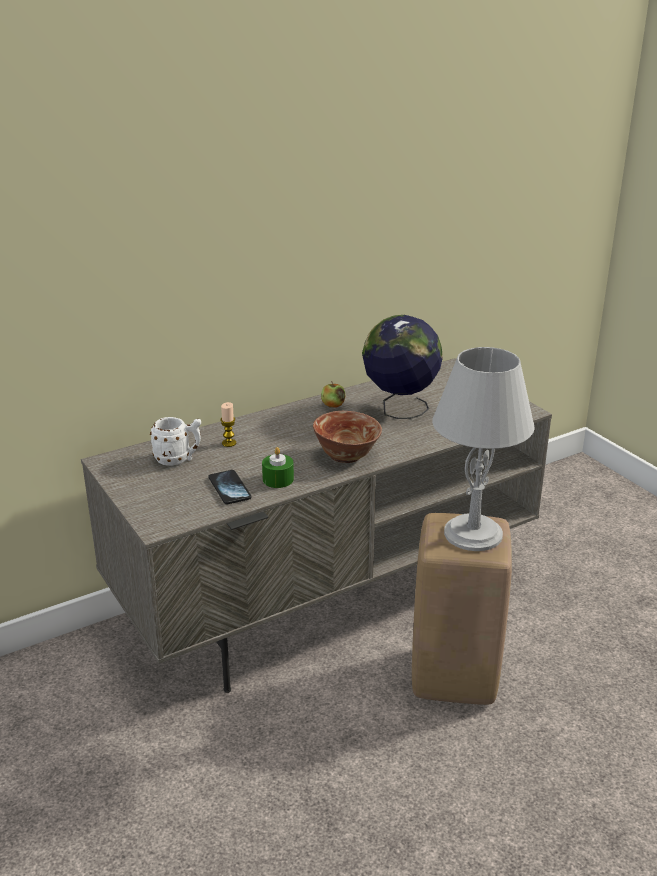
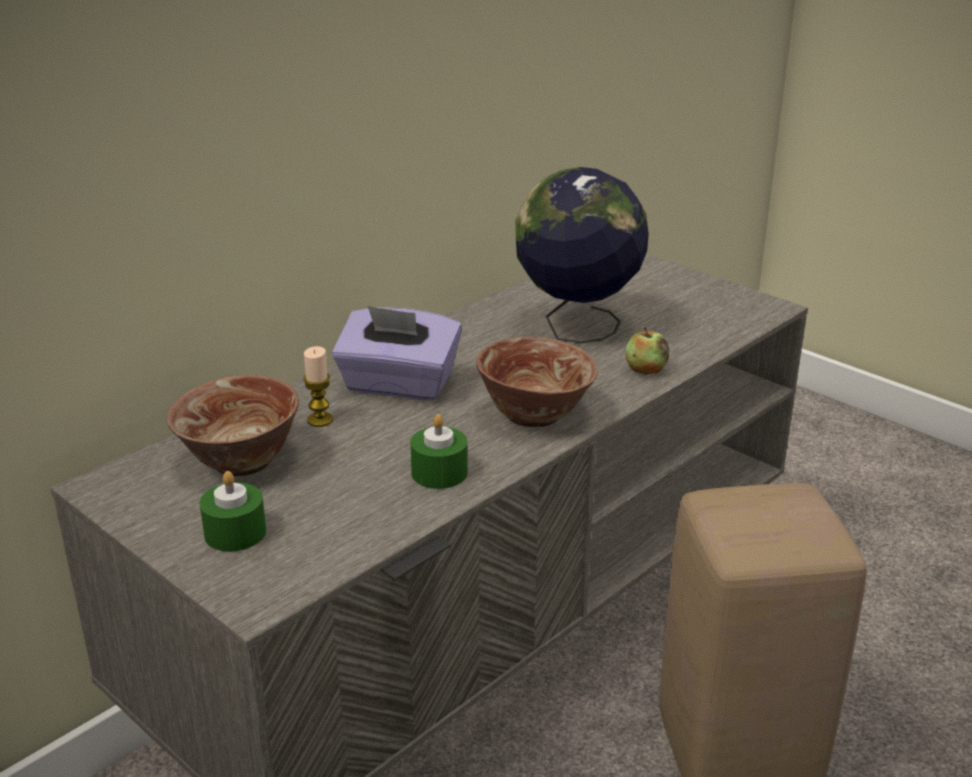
camera: 15 degrees left, 0 degrees up
white mug [150,417,201,466] -> bowl [167,375,299,476]
phone [208,470,252,504] -> none
apple [321,381,346,408] -> apple moved to [625,327,669,375]
grey table lamp [432,347,535,551] -> none
none -> green candle [199,471,266,552]
none -> purple tissue box [332,305,462,401]

